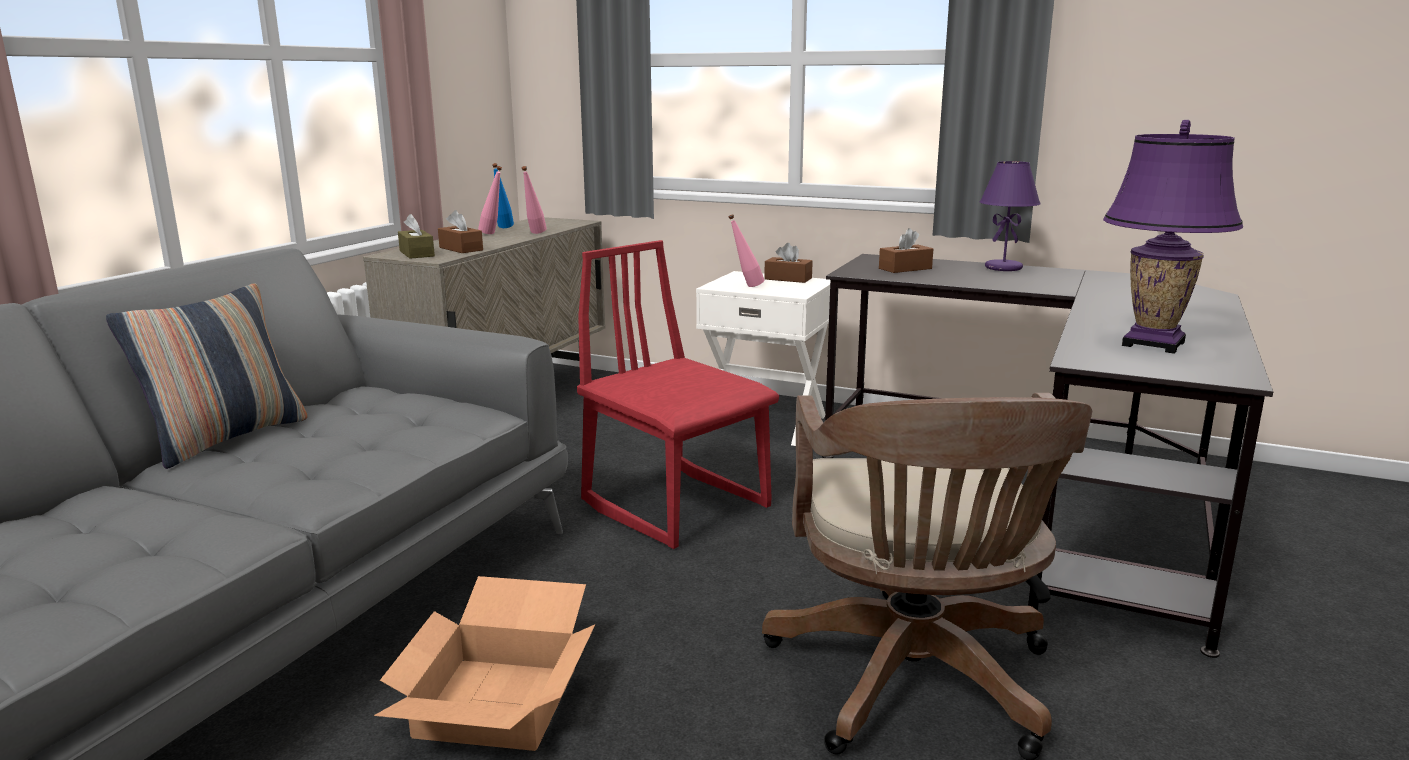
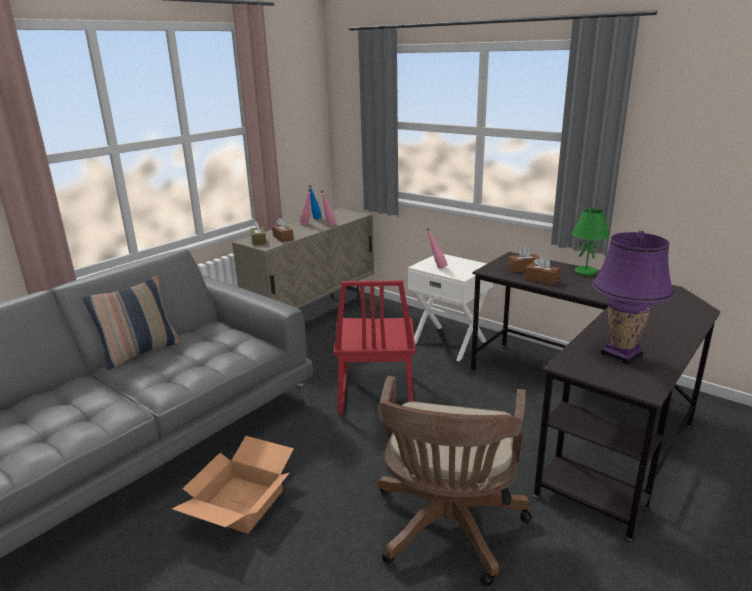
camera: 15 degrees right, 5 degrees up
red chair [577,240,779,549] -> red chair turned 150 degrees counterclockwise [333,280,415,415]
brown tissue box [764,243,813,283] -> brown tissue box moved to [525,256,560,285]
purple table lamp [980,161,1041,271] -> green table lamp [572,209,610,276]

